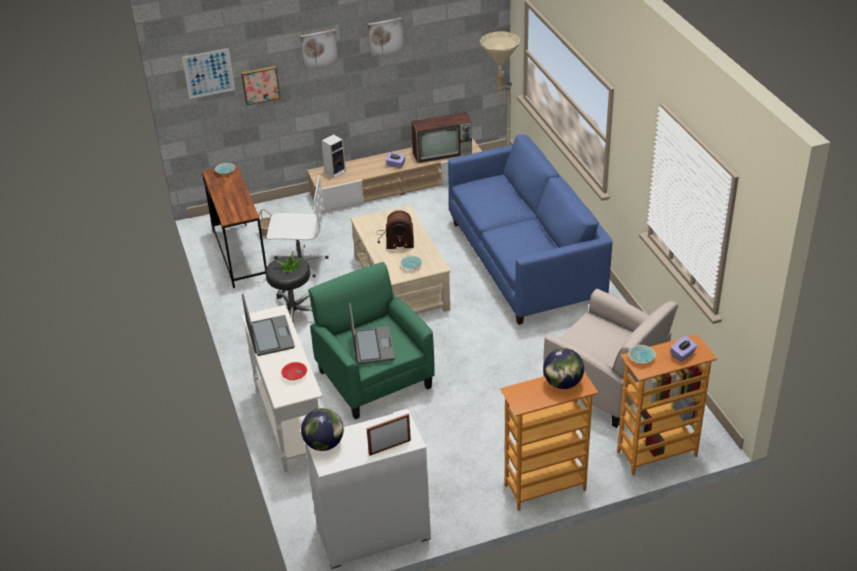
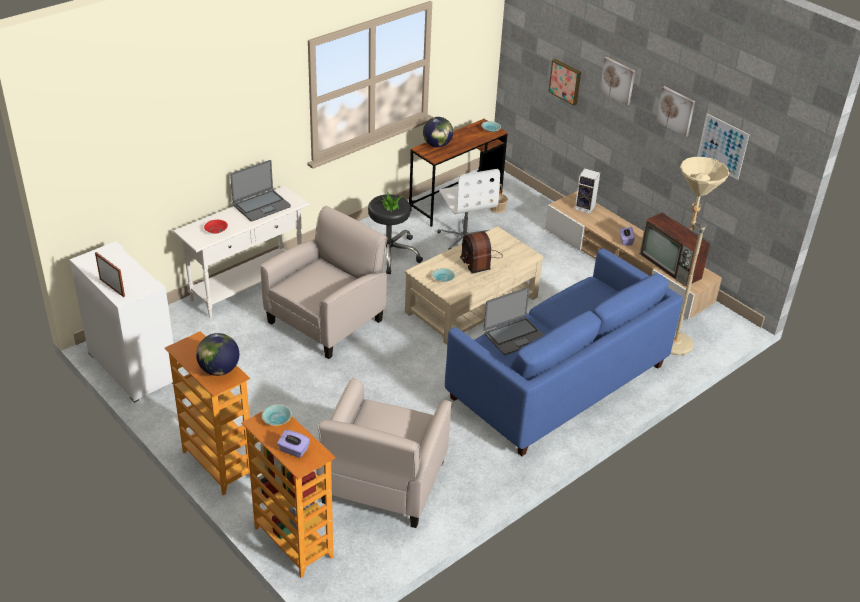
camera: 65 degrees right, 0 degrees up
picture [182,48,235,99] -> picture moved to [697,114,750,180]
globe [301,408,344,451] -> globe moved to [423,117,453,147]
green armchair [308,262,435,419] -> beige armchair [260,206,387,359]
laptop [349,303,395,364] -> laptop moved to [484,287,543,355]

